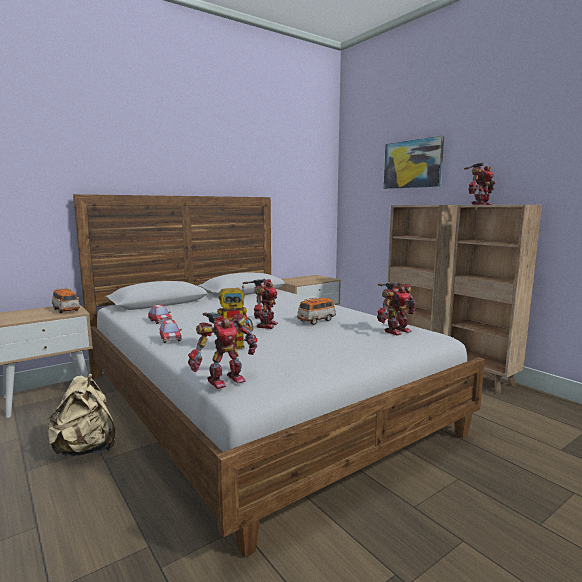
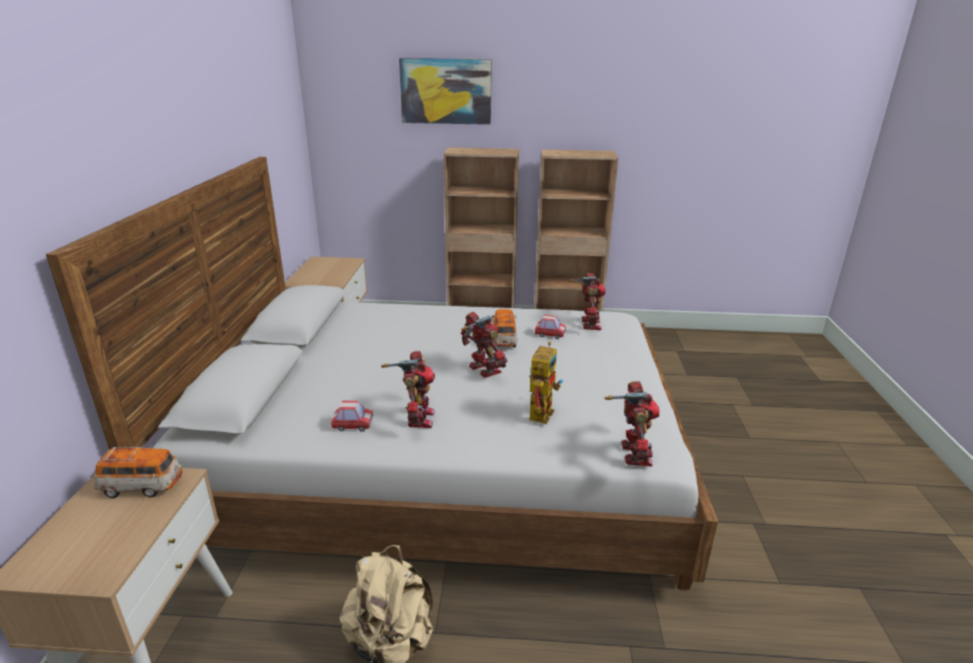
camera: 50 degrees left, 15 degrees up
toy car [160,320,182,343] -> toy car moved to [535,315,566,339]
toy robot [464,162,495,205] -> toy robot moved to [381,351,435,428]

